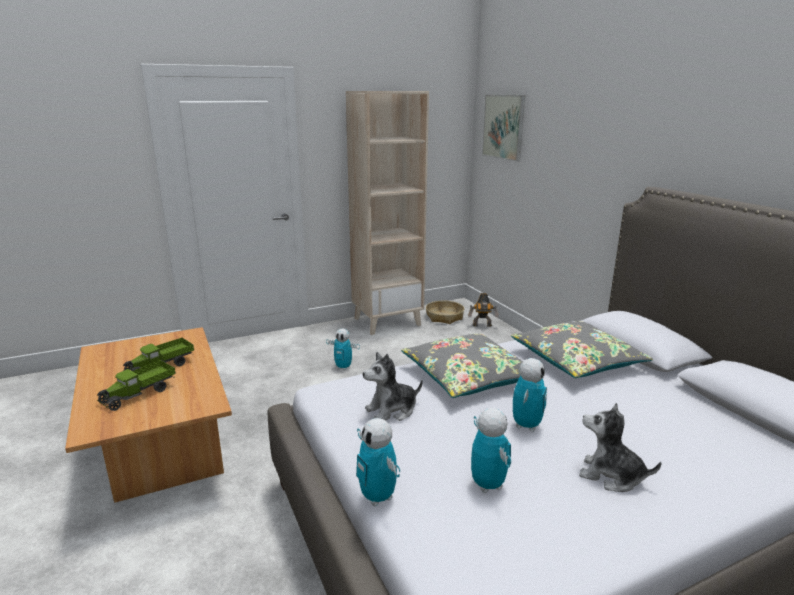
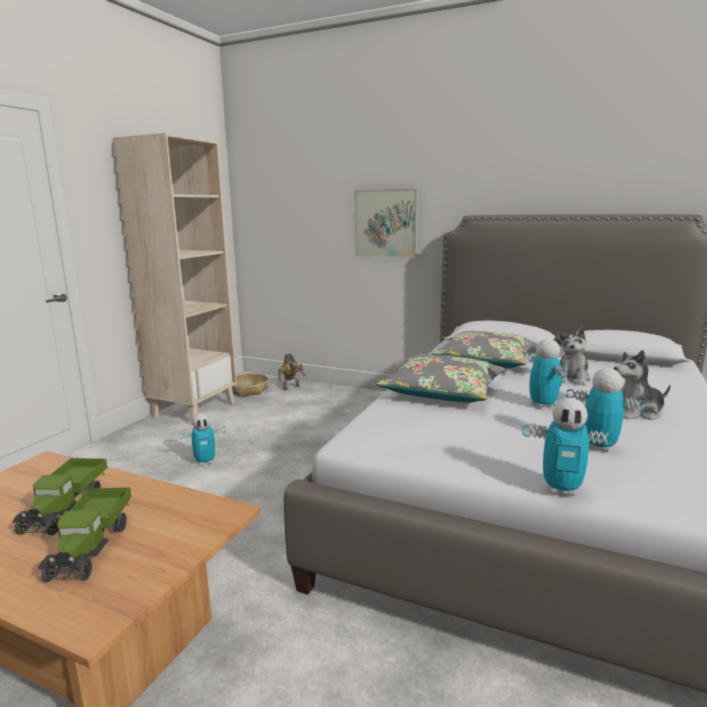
camera: 40 degrees left, 5 degrees down
plush toy [363,352,423,421] -> plush toy moved to [557,326,591,386]
picture [482,95,525,162] -> picture moved to [354,189,418,258]

